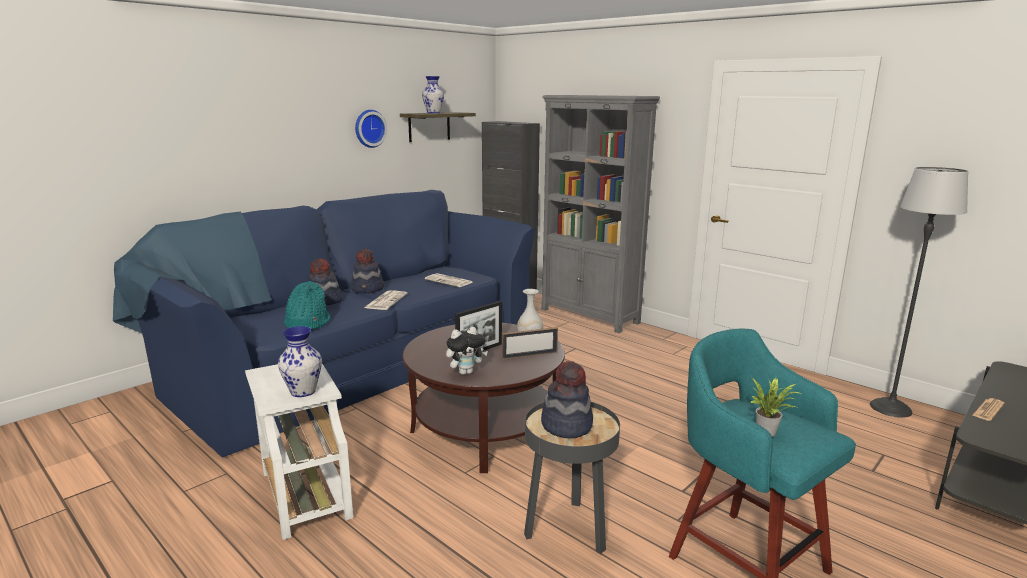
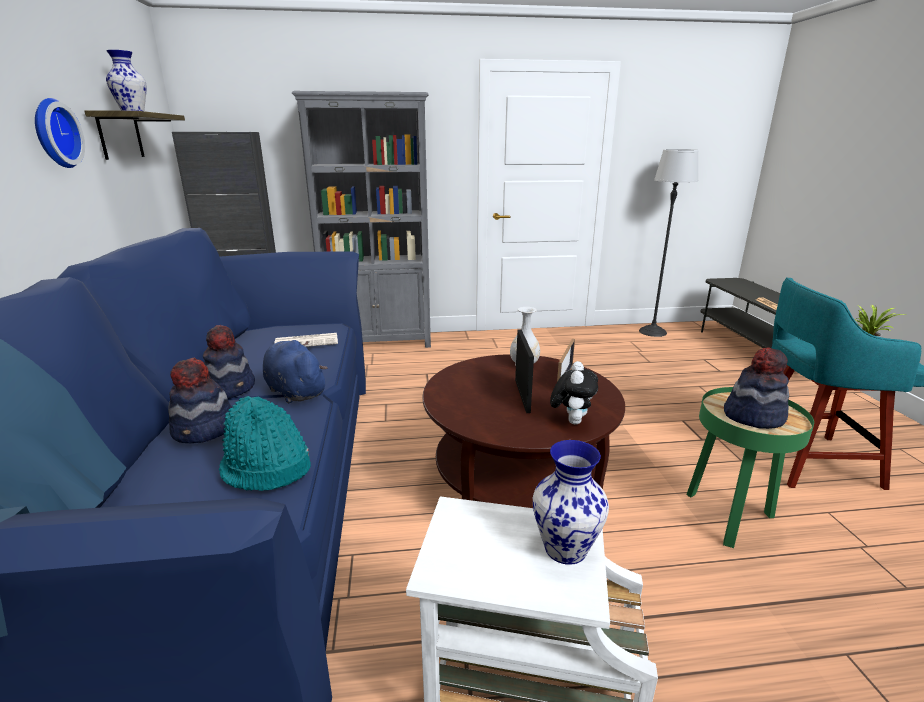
camera: 50 degrees left, 5 degrees up
newspaper [364,291,408,310] -> blue plush toy [263,340,328,404]
black side table [524,402,620,554] -> green side table [686,387,814,548]

